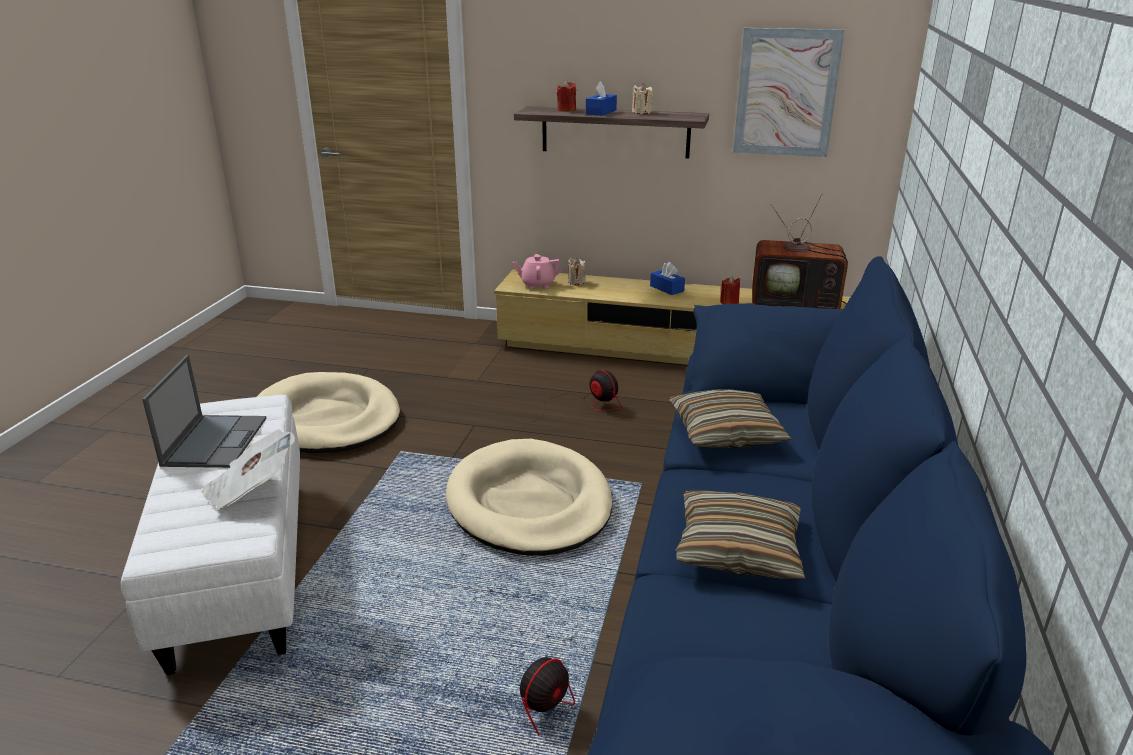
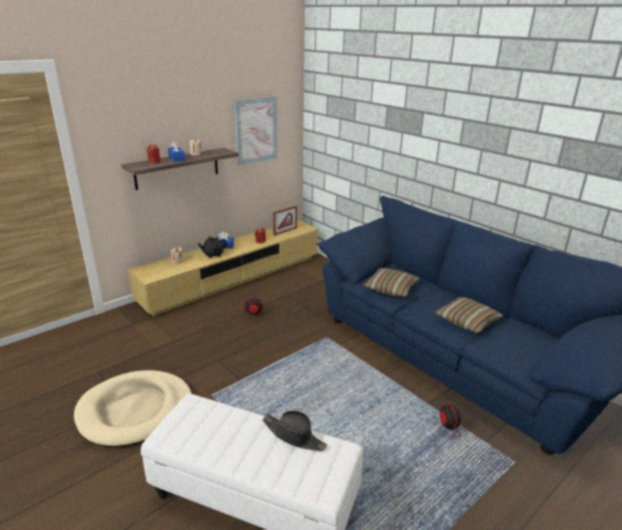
camera: 55 degrees left, 0 degrees up
laptop [142,355,266,468] -> none
newspaper [202,429,295,512] -> black hat [263,410,327,451]
beige dog bed [446,439,613,556] -> none
pink teapot [513,254,562,289] -> none
television [752,194,848,309] -> picture frame [273,206,297,236]
none -> black teapot [198,236,227,258]

